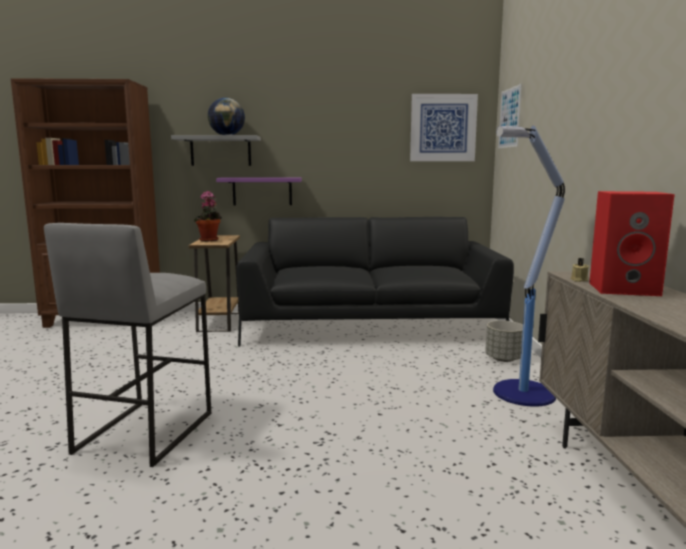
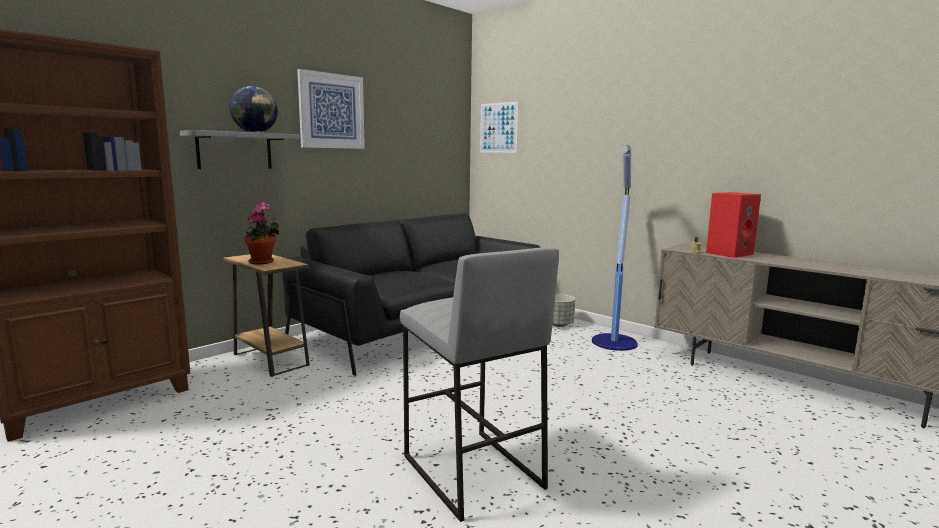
camera: 45 degrees left, 0 degrees up
purple shelf [216,177,302,205] -> none
picture [410,94,478,161] -> picture moved to [297,69,365,149]

